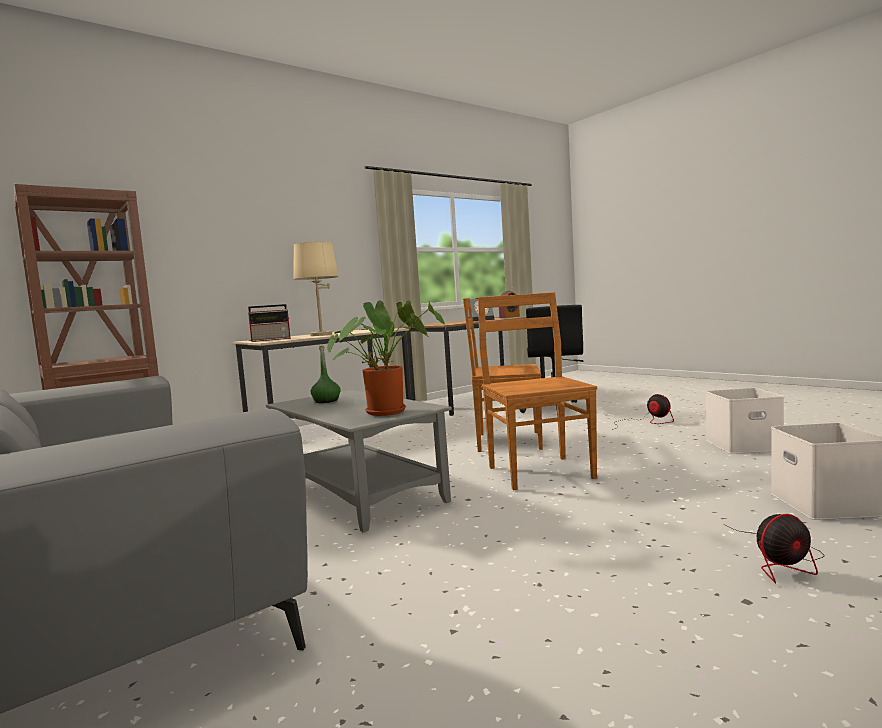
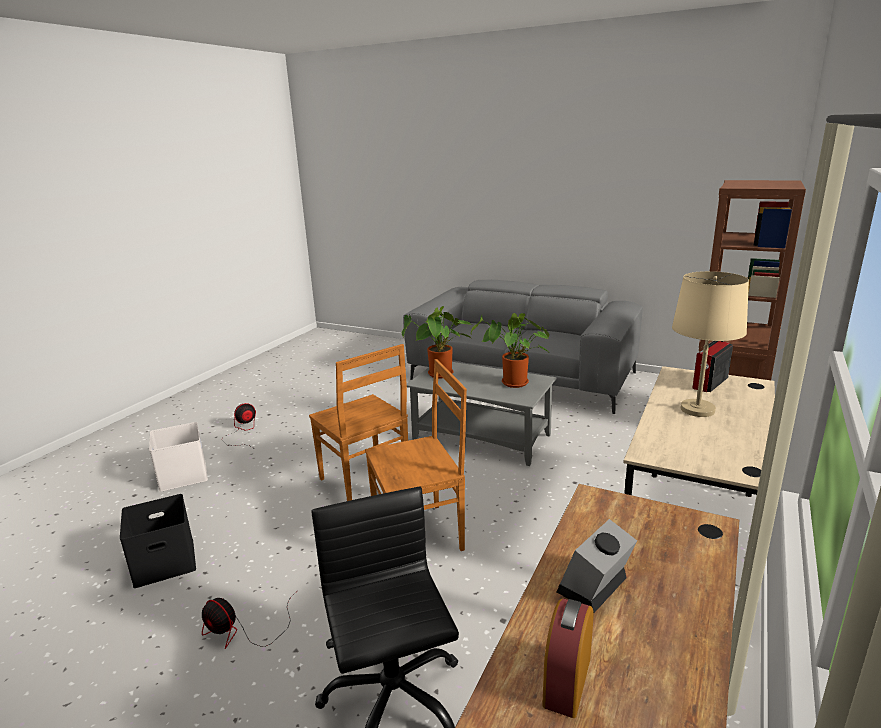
camera: 155 degrees right, 15 degrees up
green bottle [311,345,341,403] -> potted plant [471,313,550,388]
white storage box [706,388,784,454] -> black storage box [120,494,196,588]

